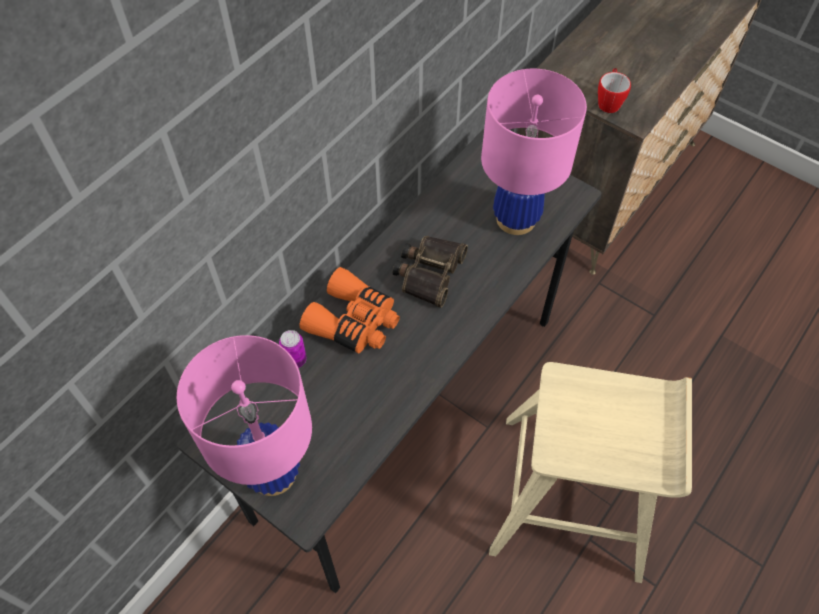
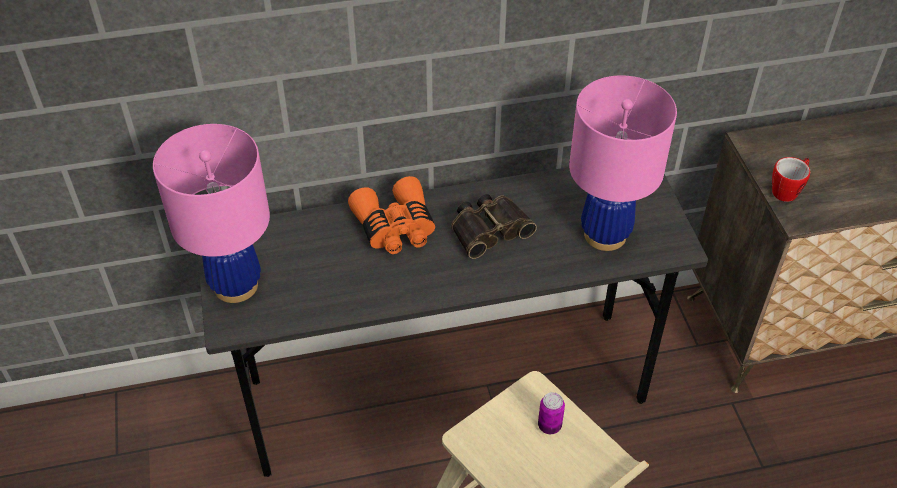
camera: 40 degrees right, 10 degrees down
can [279,330,307,368] -> can moved to [538,392,565,434]

